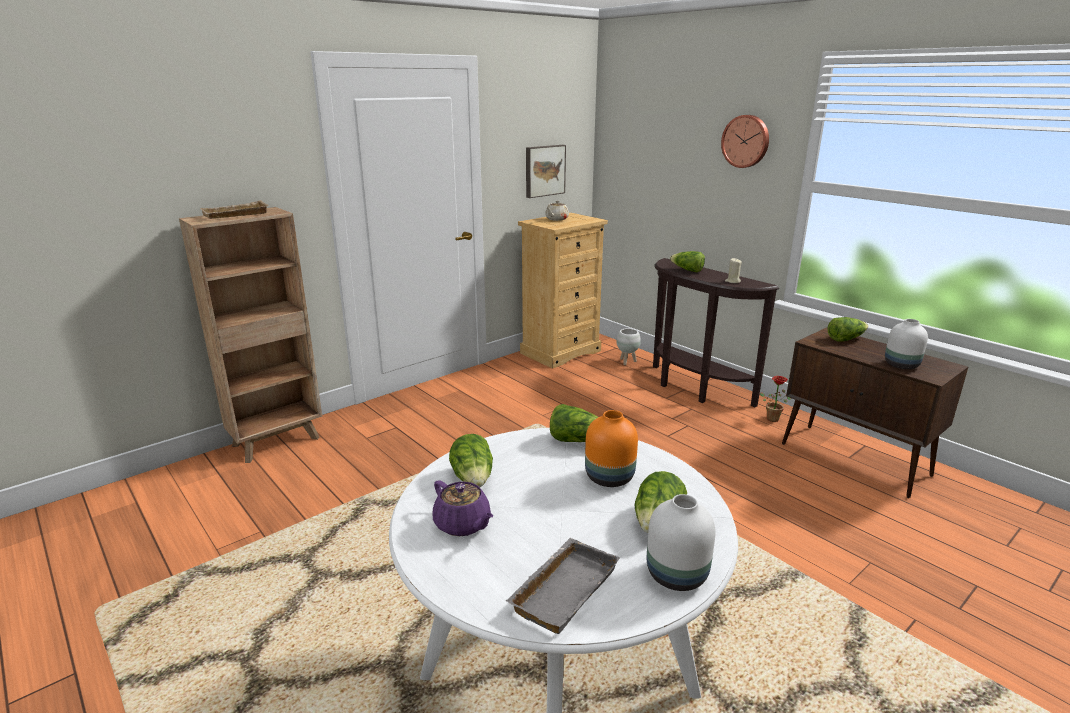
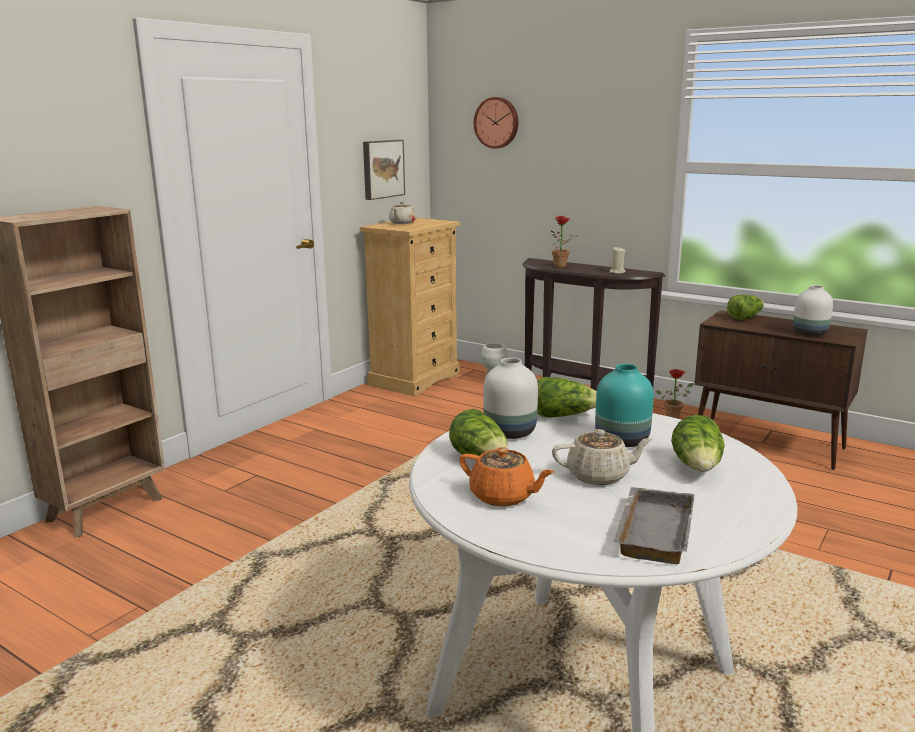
camera: 15 degrees left, 5 degrees down
beige tray [200,200,269,219] -> none
purple teapot [433,481,493,536] -> orange teapot [459,447,554,506]
orange vase [585,410,638,487] -> turquoise vase [595,364,654,447]
white vase [647,494,716,591] -> white vase moved to [483,358,538,439]
lettuce [670,251,705,272] -> potted plant [551,216,580,268]
wall clock [721,115,769,168] -> wall clock moved to [474,97,518,149]
none -> beige teapot [552,429,653,485]

